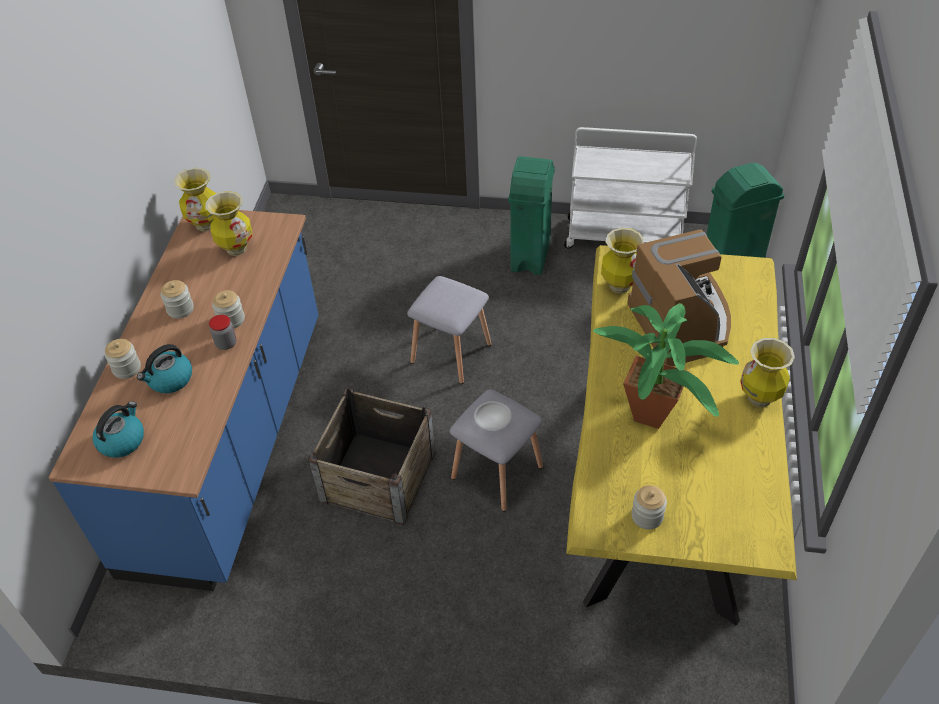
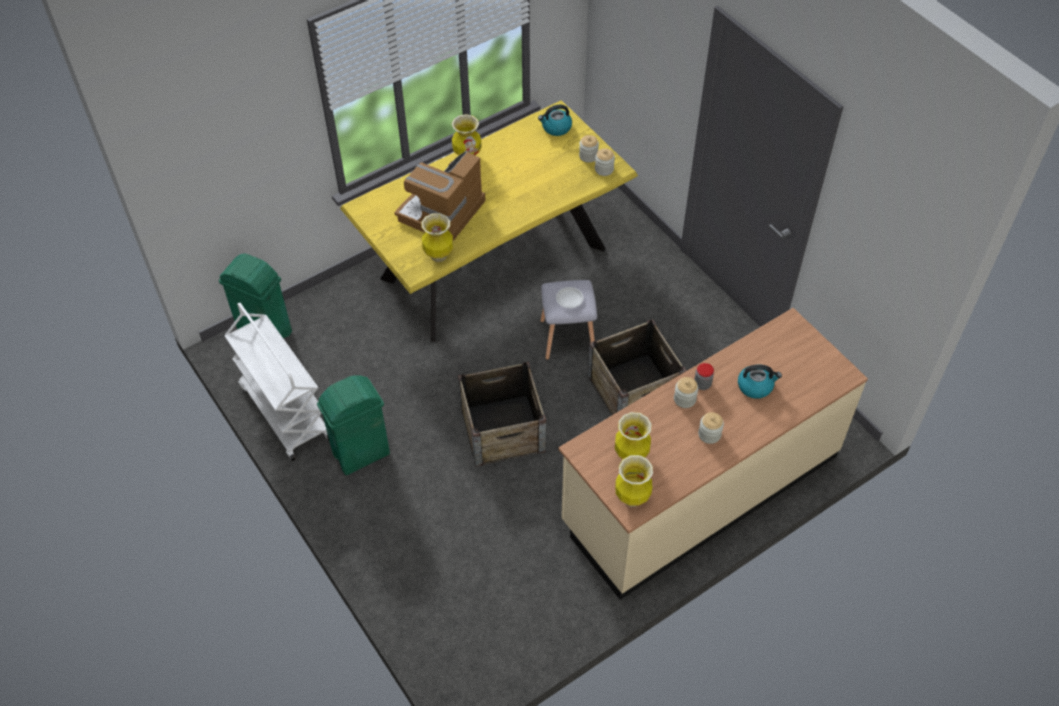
camera: 135 degrees left, 5 degrees up
blue counter [49,210,318,591] -> beige counter [558,308,868,600]
kettle [92,401,144,458] -> kettle moved to [538,105,572,136]
jar [105,339,141,379] -> jar moved to [595,148,615,176]
grey stool [407,276,492,384] -> crate [458,362,546,467]
potted plant [593,303,739,429] -> none

